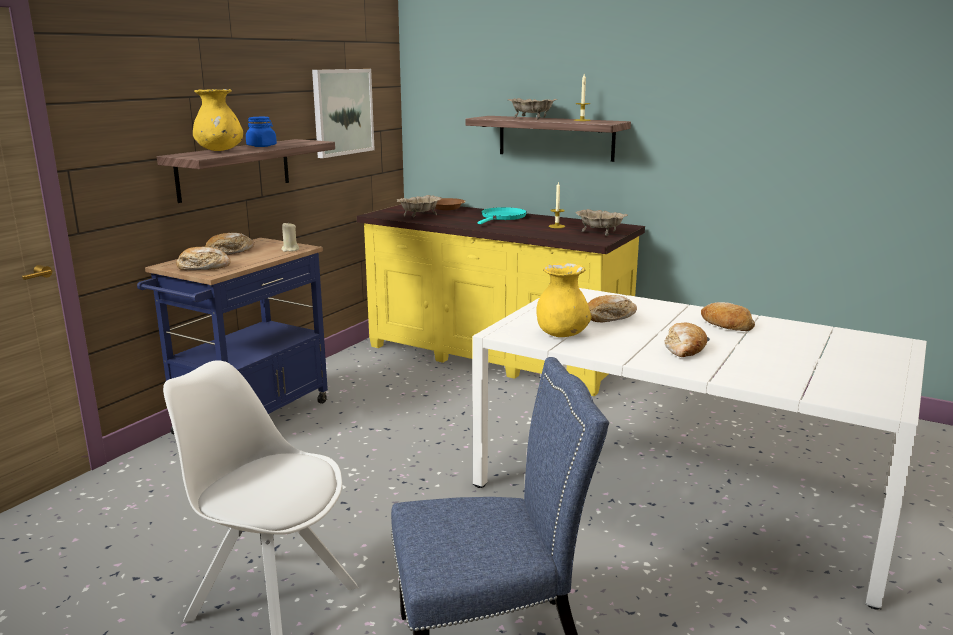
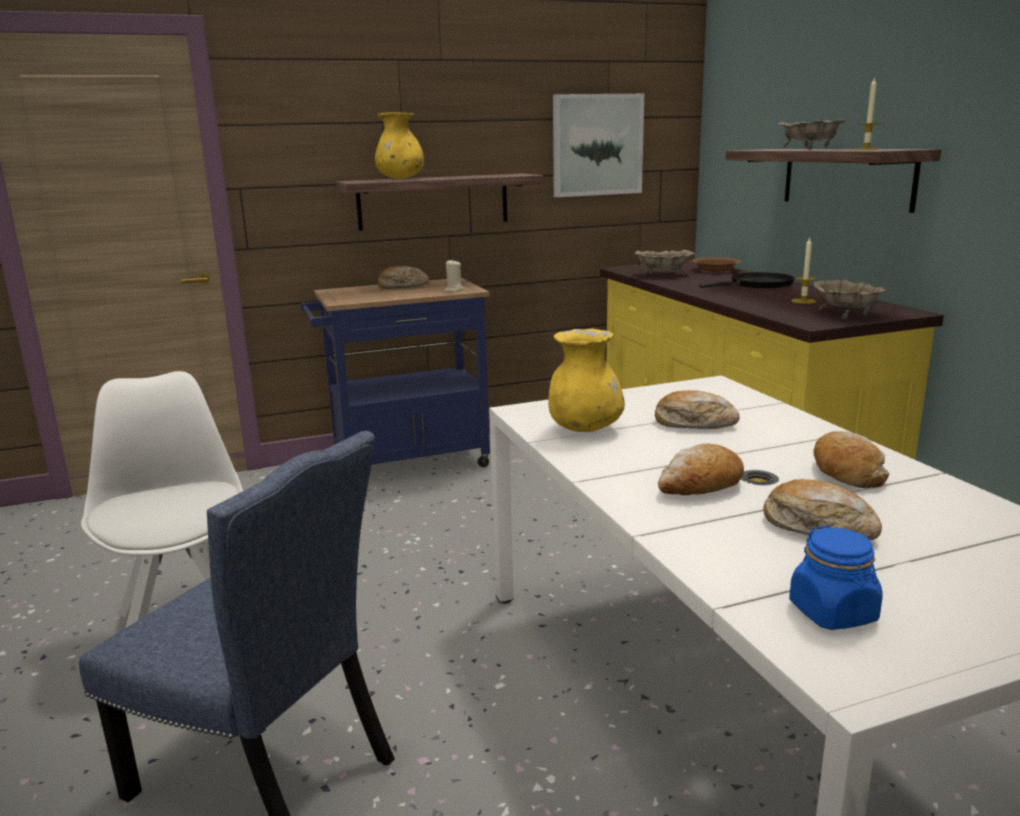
camera: 40 degrees right, 0 degrees up
bread [176,247,231,270] -> bread moved to [763,479,882,540]
blue jar [246,117,277,147] -> blue jar moved to [789,526,883,630]
turquoise frying pan [478,207,527,224] -> black frying pan [699,272,795,288]

